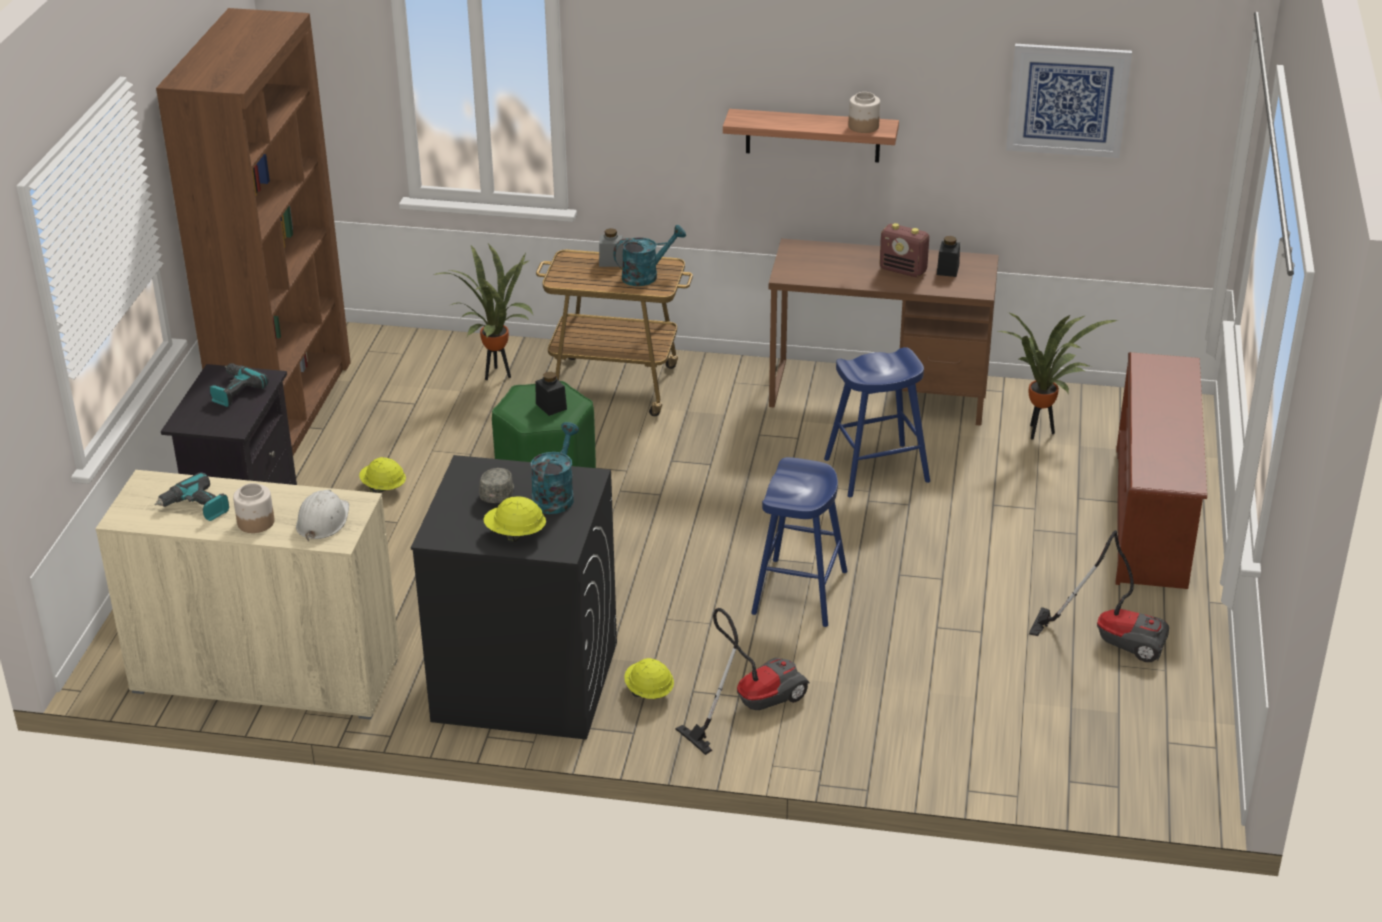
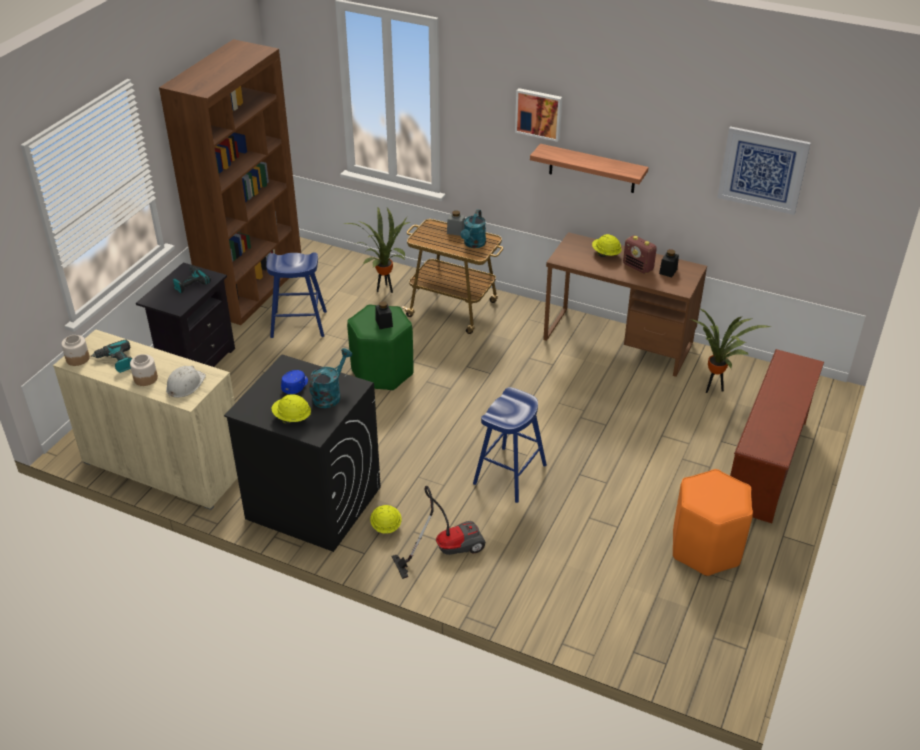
camera: 15 degrees right, 5 degrees up
yellow hard hat [359,457,406,493] -> yellow hard hat moved to [592,234,622,257]
grey cap [479,468,514,503] -> blue cap [281,370,308,394]
turquoise watering can [613,225,686,286] -> turquoise watering can turned 120 degrees clockwise [460,209,486,248]
blue stool [824,347,930,497] -> blue stool moved to [266,252,327,338]
jar [849,92,880,133] -> jar moved to [61,335,90,366]
vacuum cleaner [1029,530,1169,662] -> orange stool [673,469,753,576]
none -> picture [515,88,562,142]

